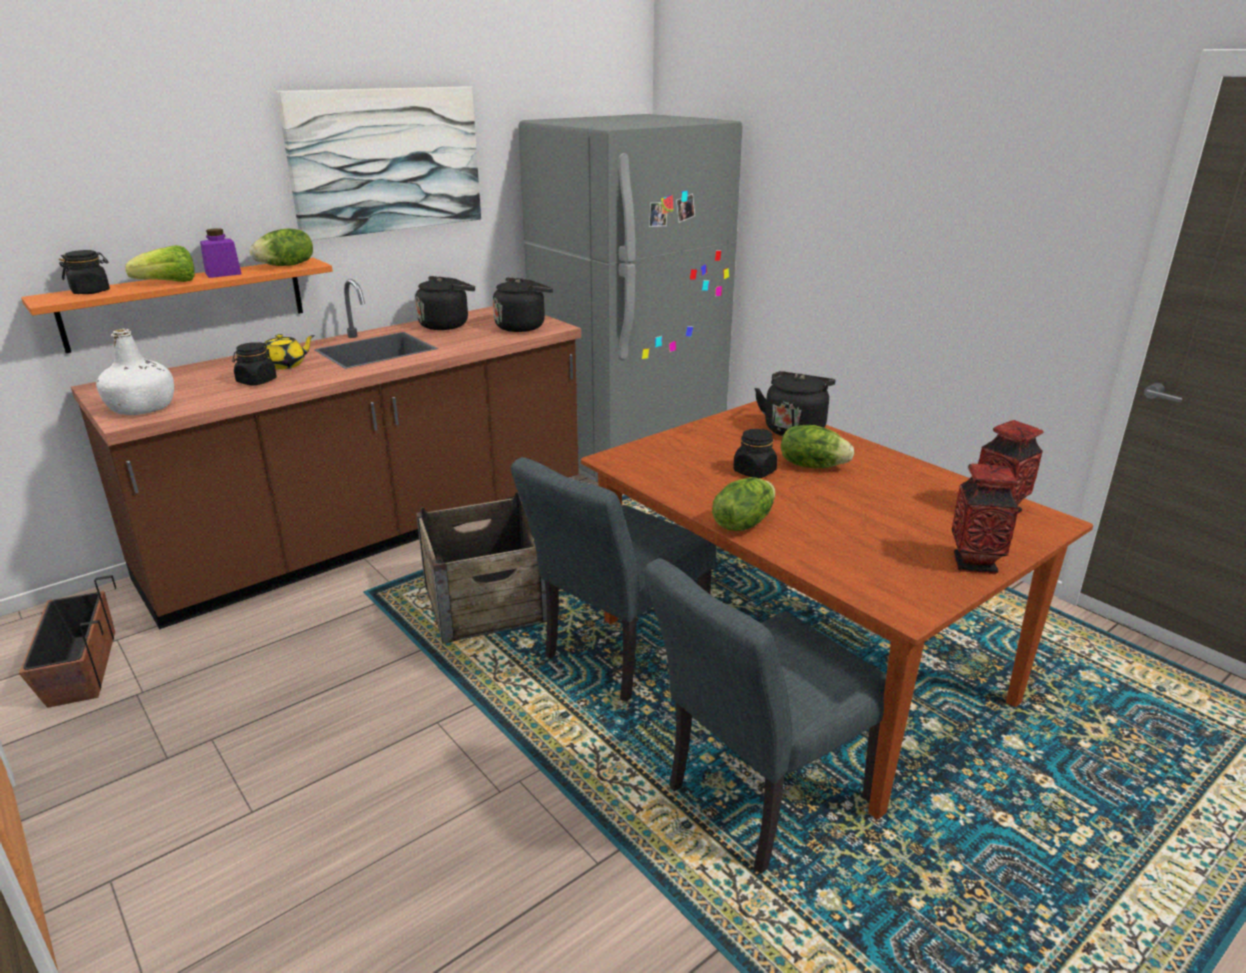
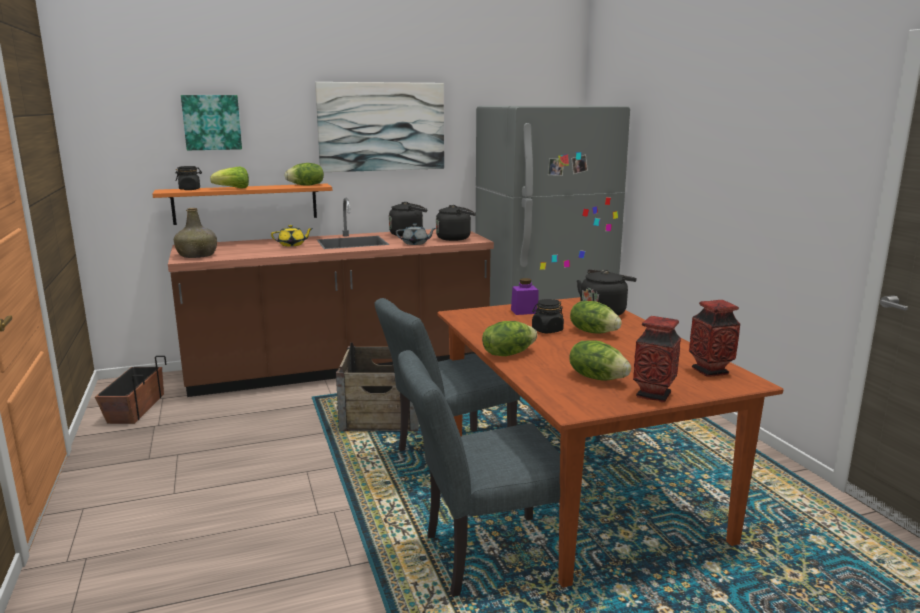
camera: 20 degrees right, 10 degrees down
white bottle [96,329,174,415] -> green bottle [174,208,217,258]
purple jar [200,228,242,278] -> purple jar moved to [511,278,539,315]
black jar [232,342,277,385] -> none
none -> picture [181,95,242,150]
none -> grey teapot [396,224,436,245]
none -> lettuce [569,340,631,380]

